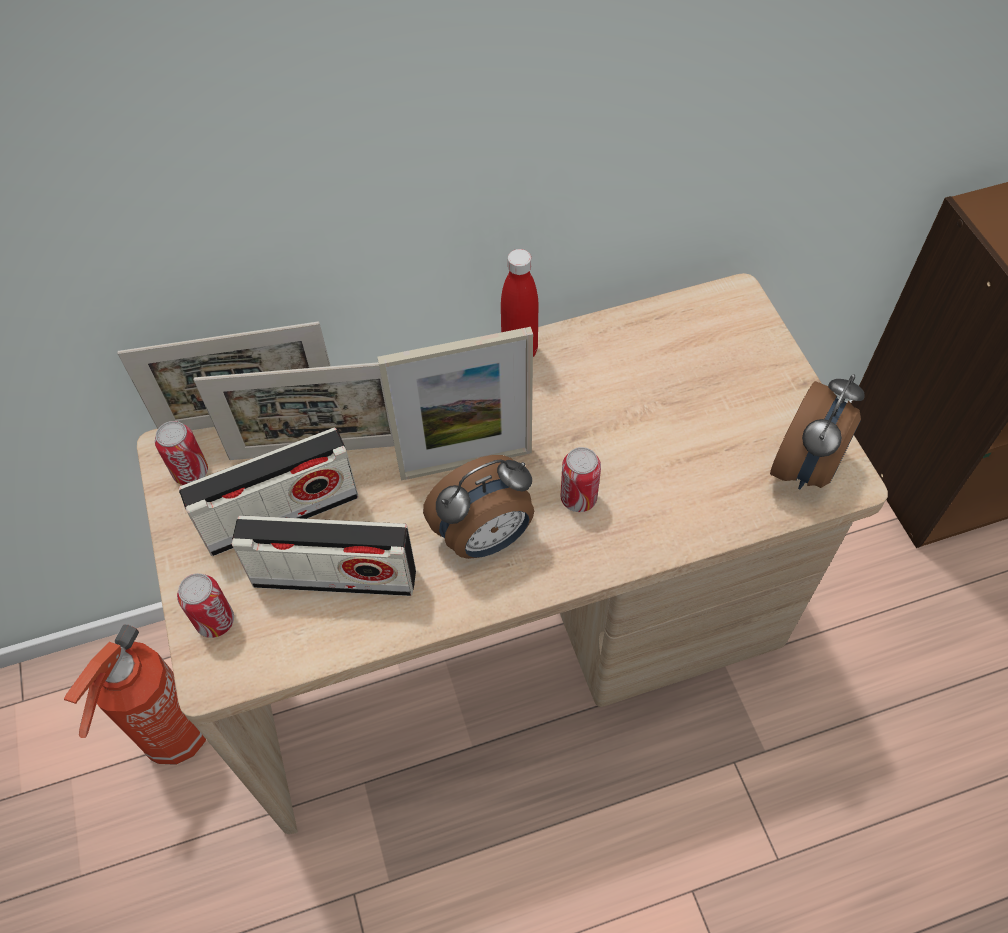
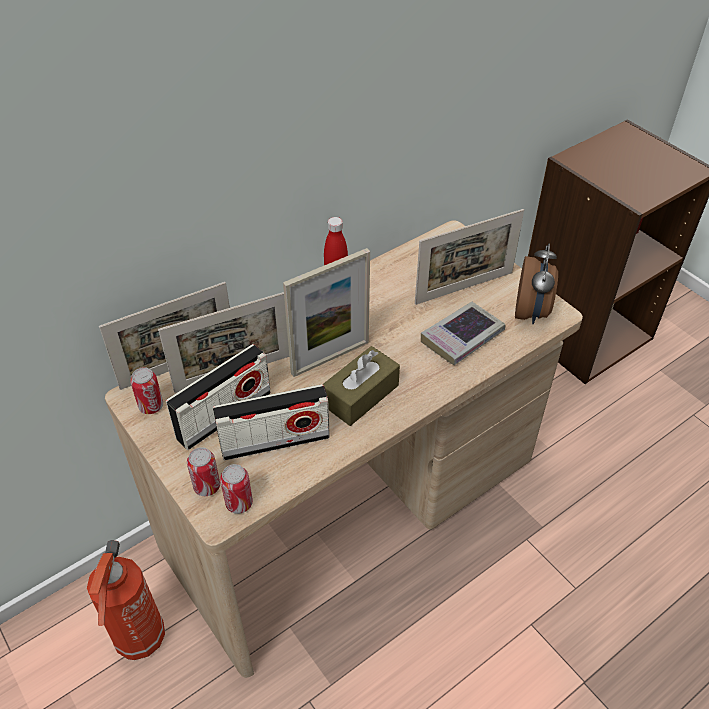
camera: 20 degrees left, 10 degrees down
alarm clock [423,455,534,559] -> brown tissue box [323,346,400,426]
can [560,447,601,512] -> can moved to [220,464,253,514]
none -> picture frame [415,209,524,305]
none -> book [421,302,505,365]

